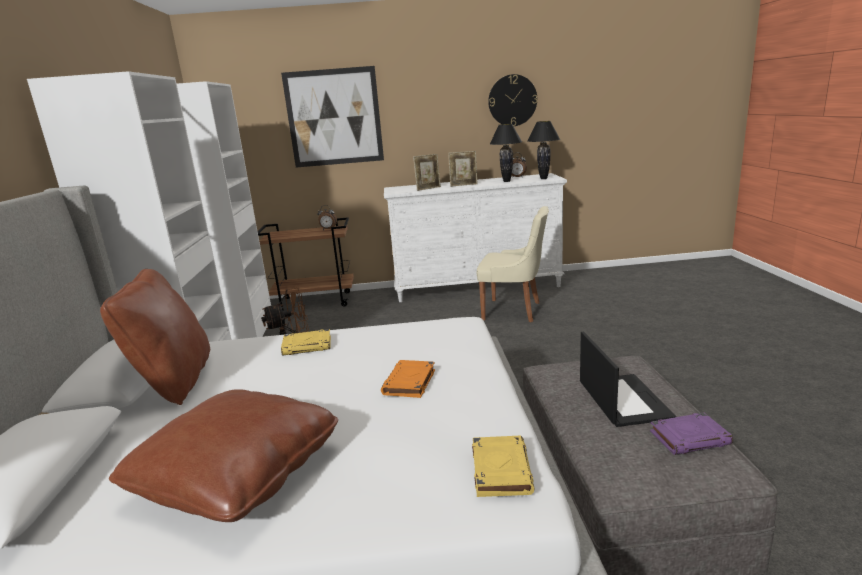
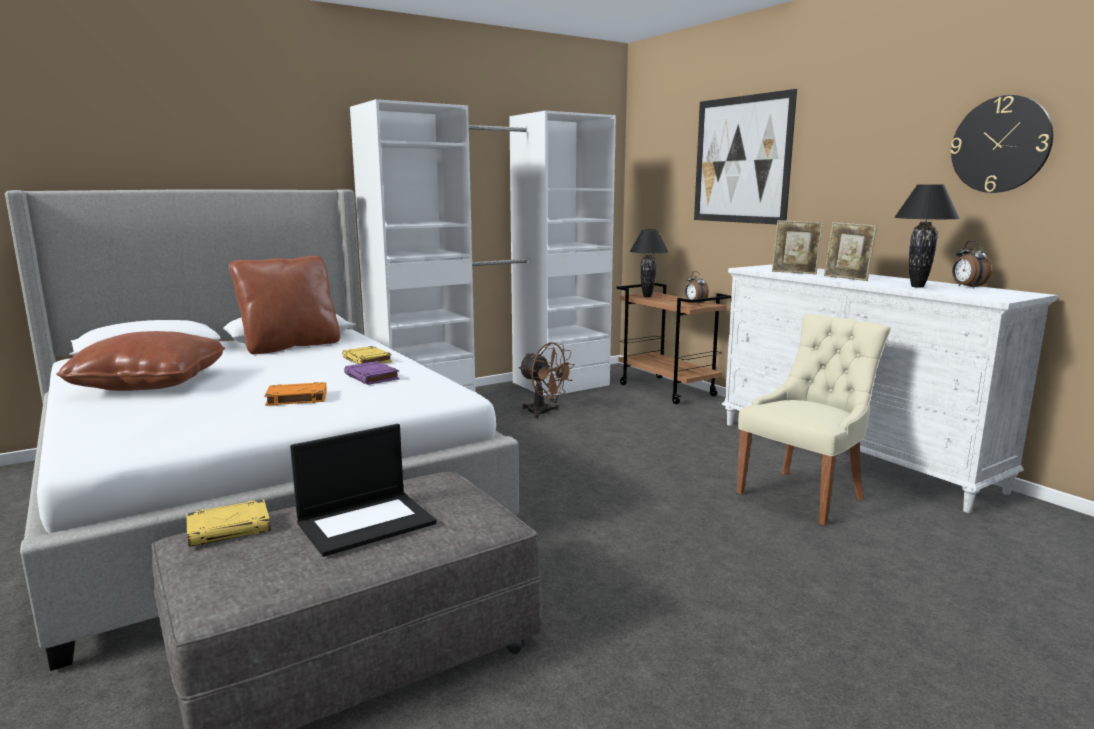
camera: 60 degrees right, 5 degrees down
yellow book [472,436,535,497] -> yellow book moved to [186,499,271,547]
beige chair [477,206,549,322] -> beige chair turned 120 degrees counterclockwise [737,314,891,525]
black table lamp [528,121,560,179] -> black table lamp moved to [630,229,668,297]
purple book [650,412,733,455] -> purple book moved to [344,361,400,385]

